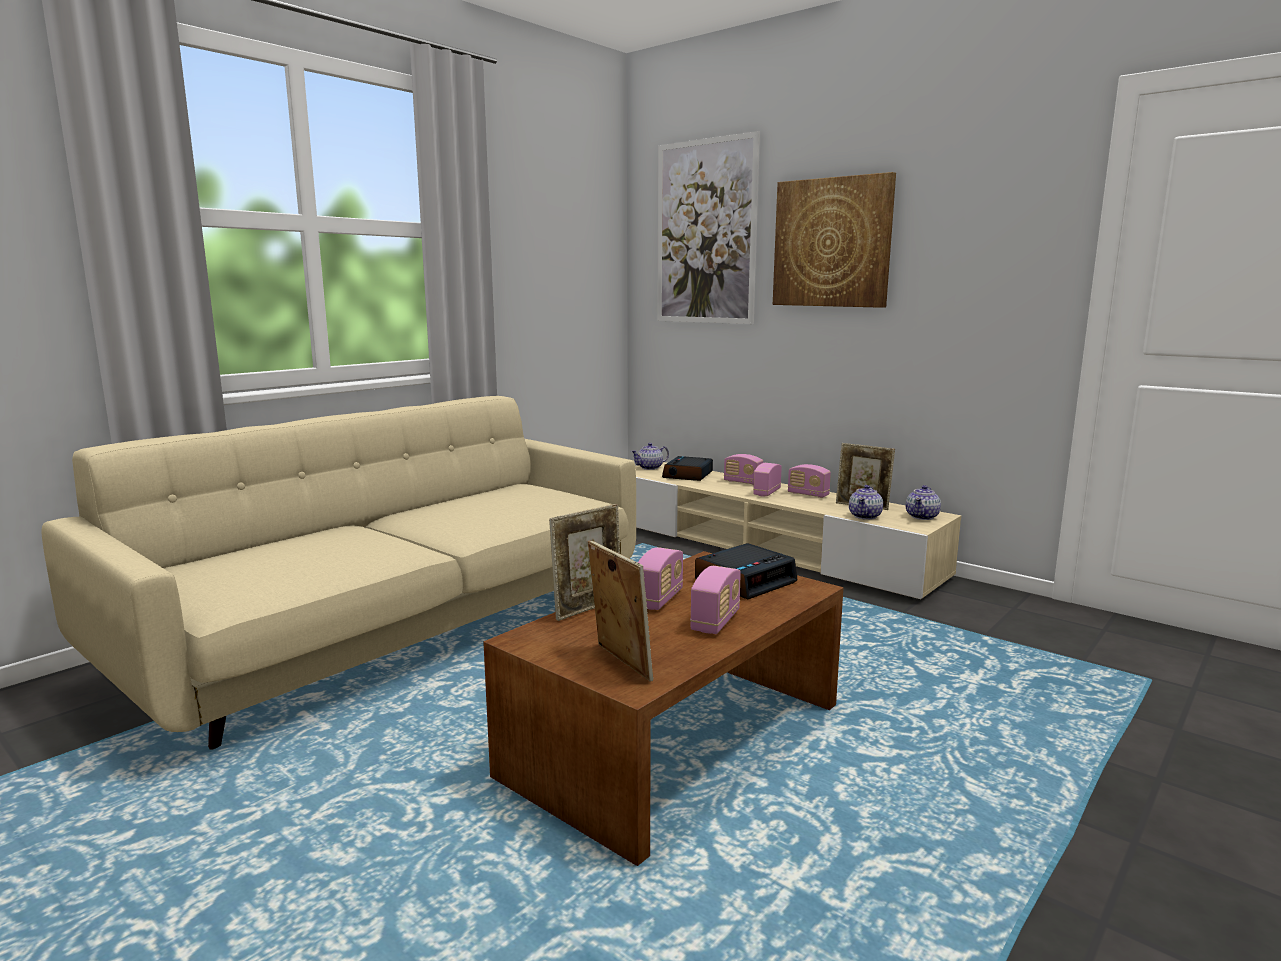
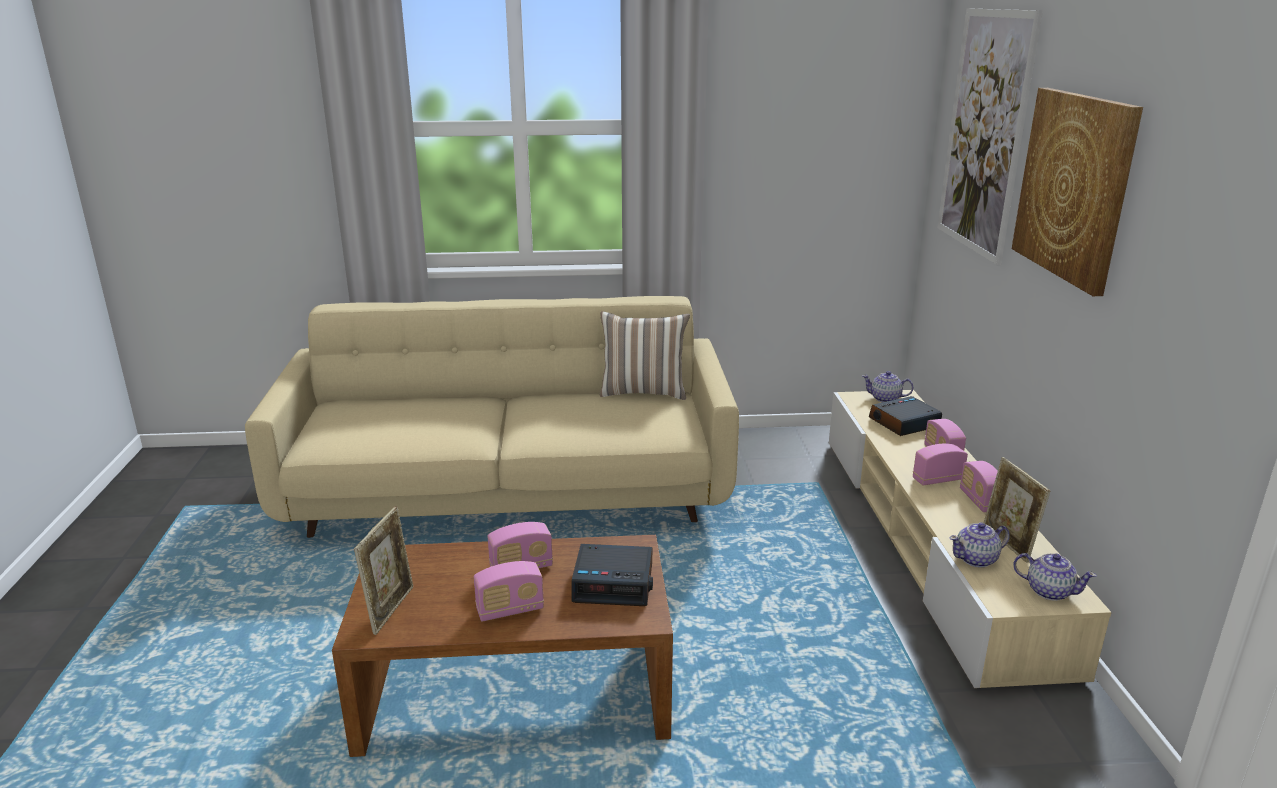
camera: 45 degrees right, 10 degrees up
picture frame [549,504,620,621] -> none
teapot [905,485,941,520] -> teapot turned 135 degrees counterclockwise [1013,553,1097,601]
none -> pillow [600,311,690,400]

